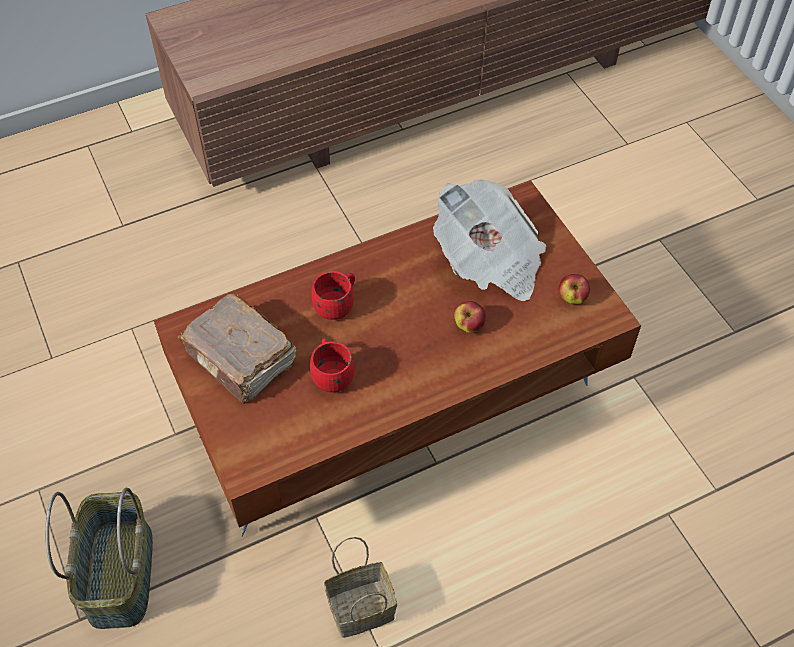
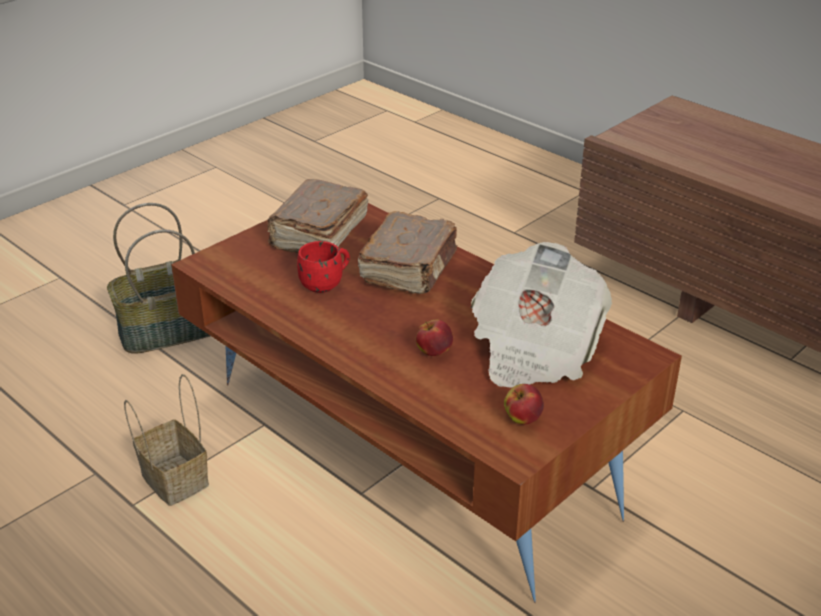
camera: 70 degrees right, 20 degrees down
red mug [311,271,355,320] -> brown book [358,211,457,294]

